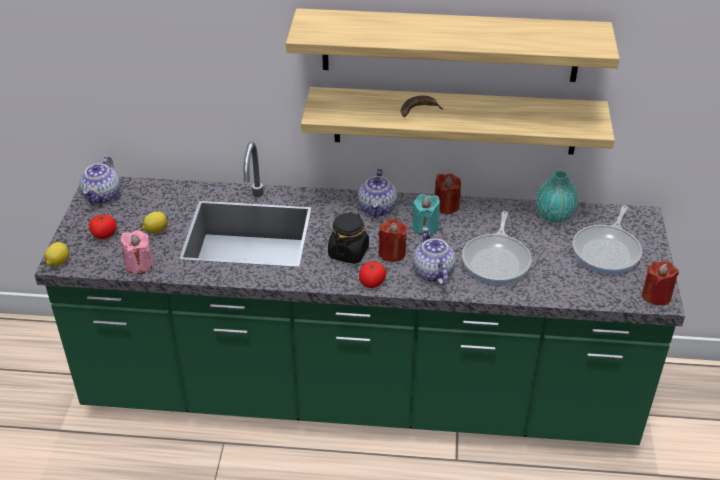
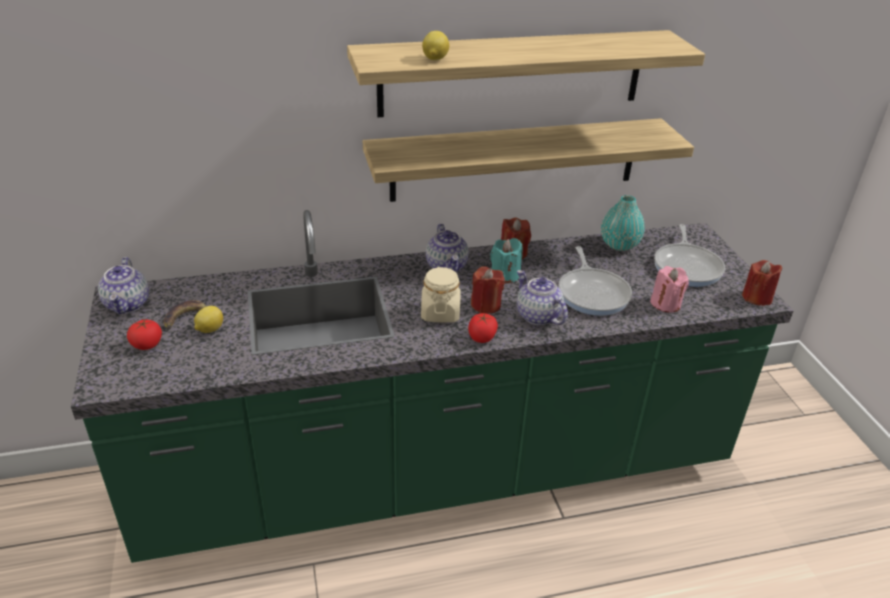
camera: 20 degrees left, 5 degrees down
lemon [44,242,69,266] -> lemon moved to [422,31,449,60]
pink candle [121,230,154,274] -> pink candle moved to [650,266,689,313]
black jar [328,212,369,264] -> beige jar [421,267,461,323]
banana [400,95,443,117] -> banana moved to [164,300,206,329]

